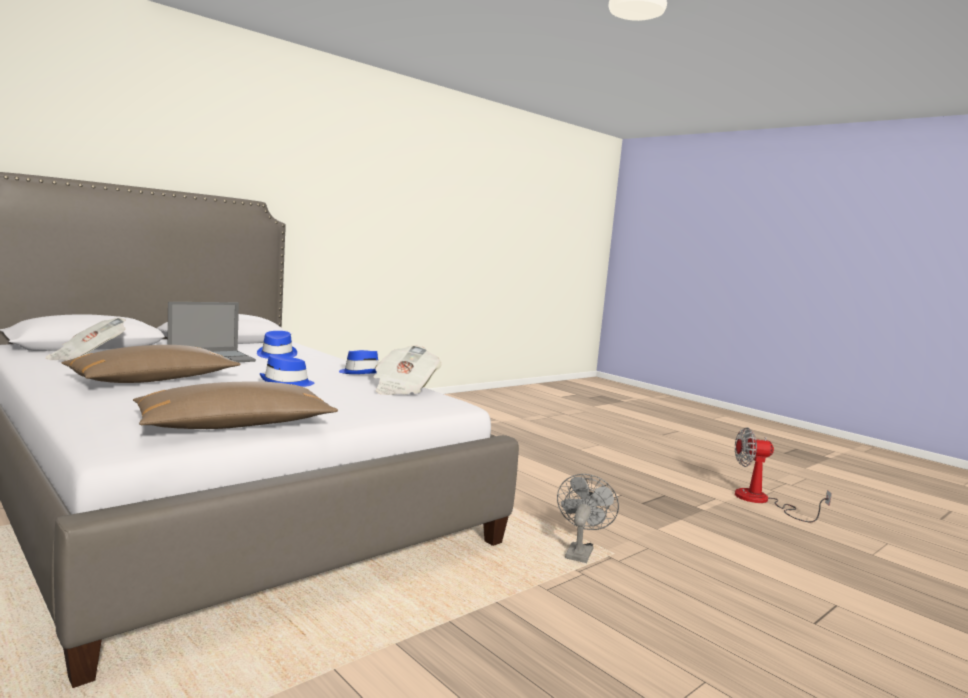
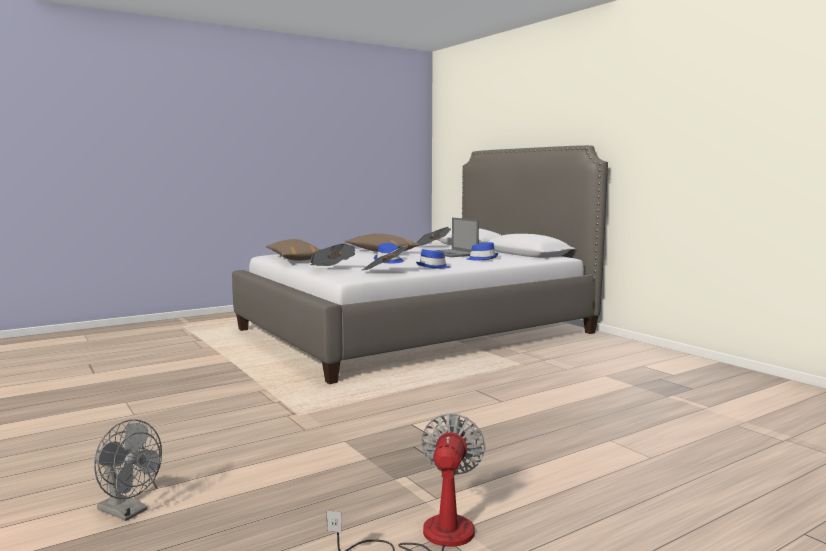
camera: 100 degrees right, 0 degrees up
grey fan [557,474,619,563] -> grey fan moved to [94,419,162,521]
none -> newspaper [310,244,355,266]

